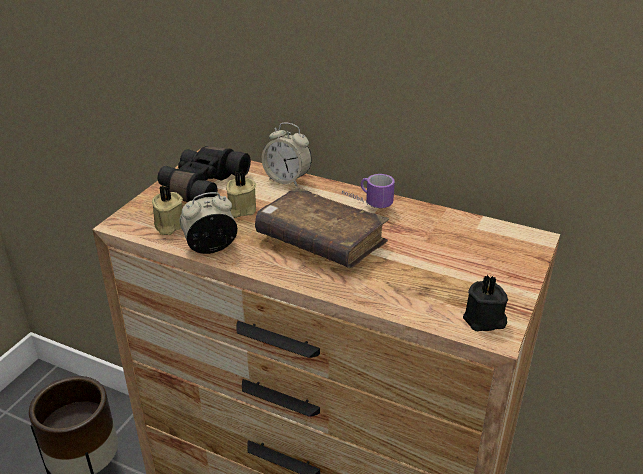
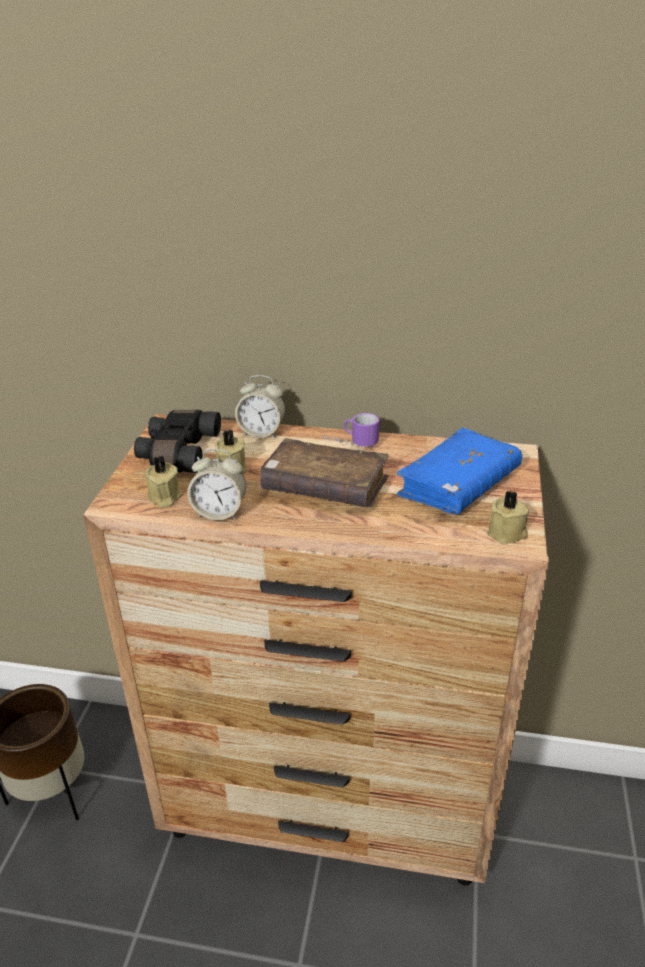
camera: 15 degrees left, 0 degrees up
alarm clock [180,192,238,254] -> alarm clock turned 135 degrees counterclockwise [187,449,246,520]
black candle [463,275,508,331] -> beige candle [487,490,529,545]
none -> blue book [396,428,522,514]

